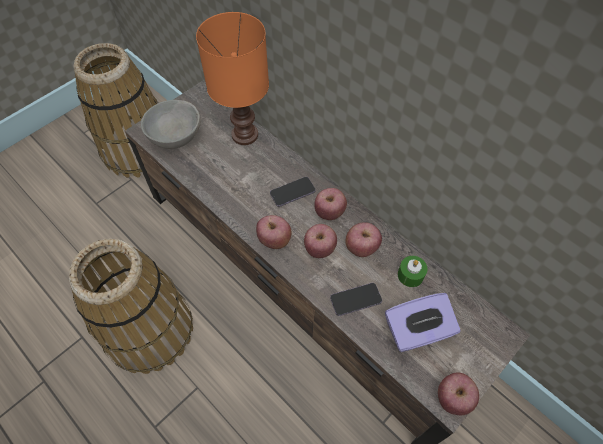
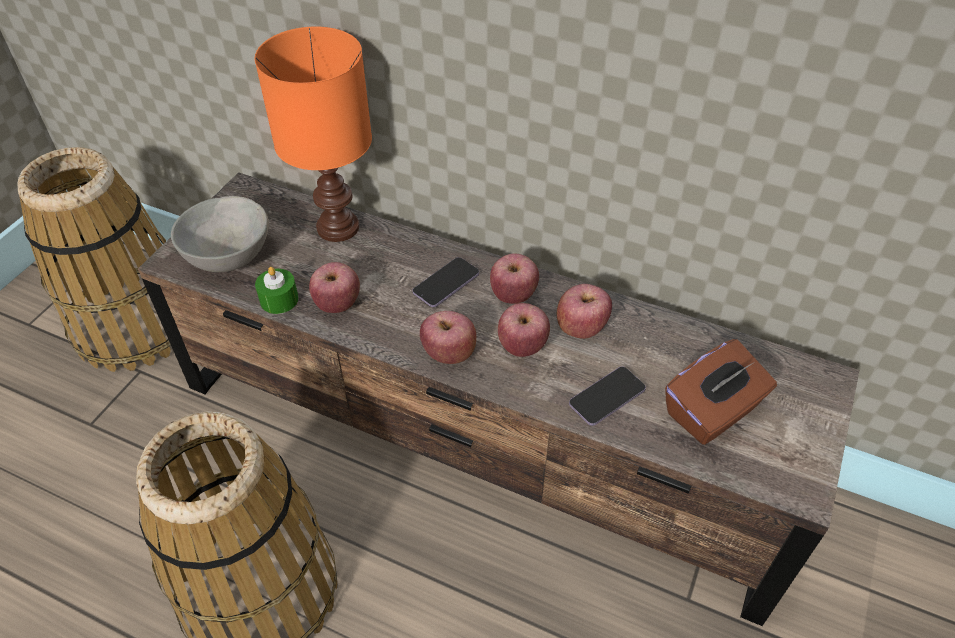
camera: 20 degrees left, 10 degrees down
purple tissue box [385,293,460,352] -> brown tissue box [665,339,777,445]
green candle [398,256,427,287] -> green candle moved to [255,267,299,314]
apple [438,372,479,415] -> apple moved to [309,262,360,313]

